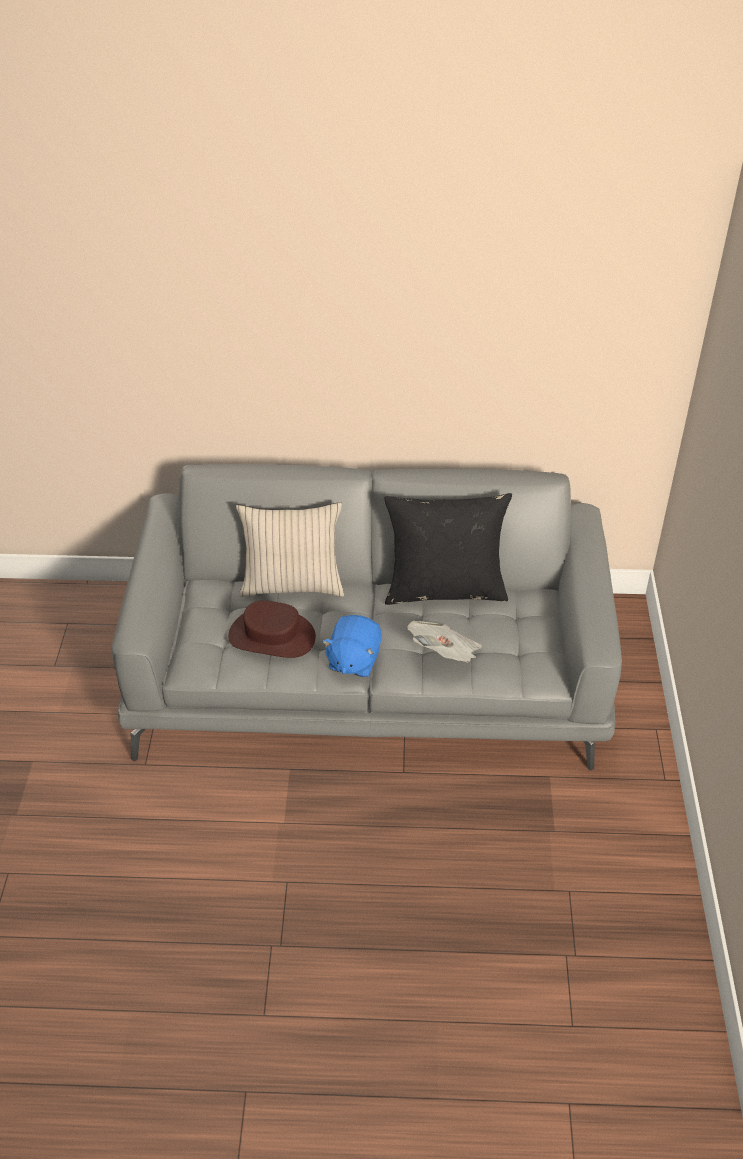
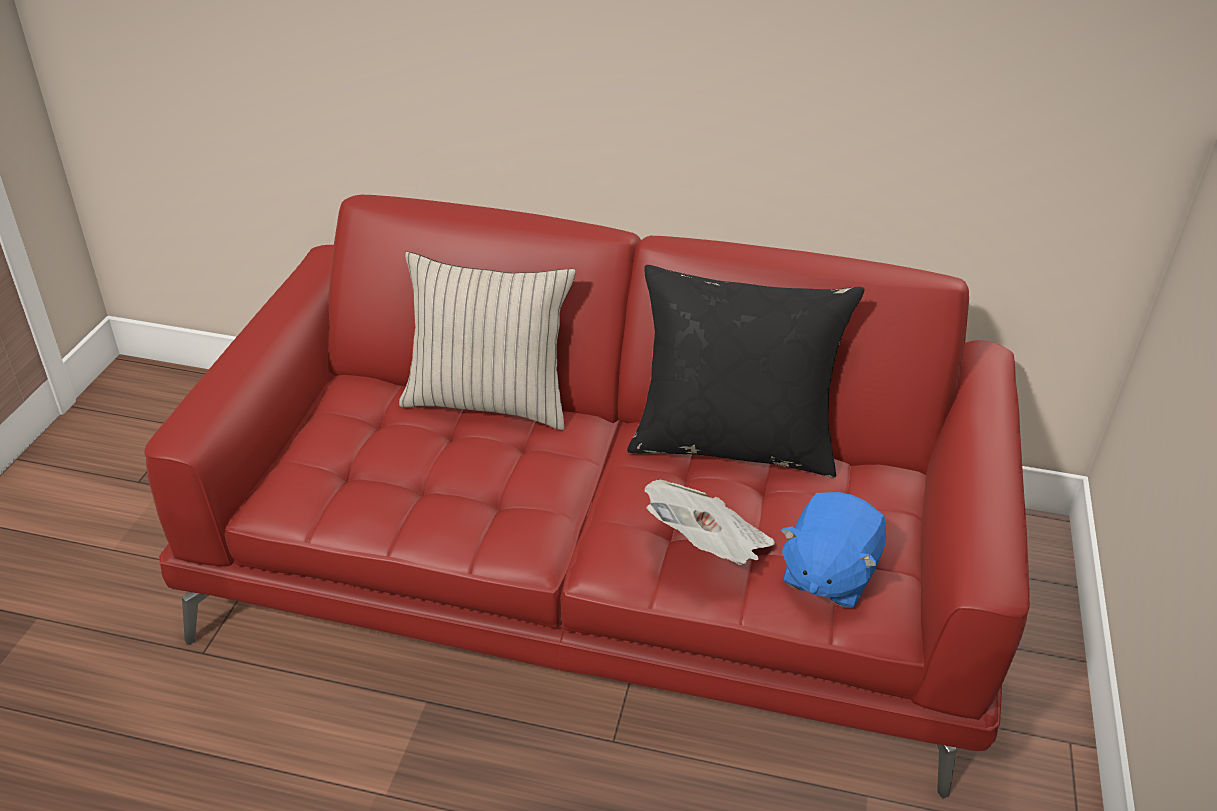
camera: 10 degrees right, 5 degrees down
grey sofa [111,464,622,771] -> red sofa [144,195,1030,798]
brown hat [228,601,316,658] -> none
blue plush toy [322,615,382,678] -> blue plush toy moved to [781,492,886,608]

